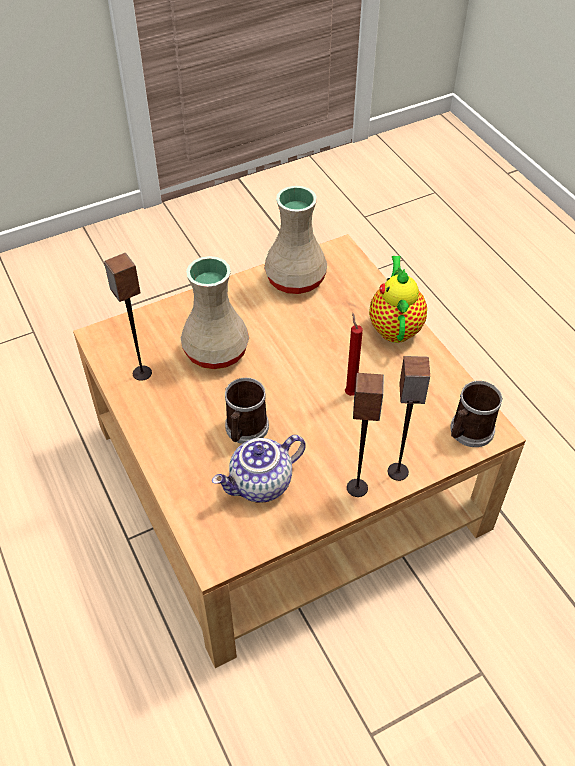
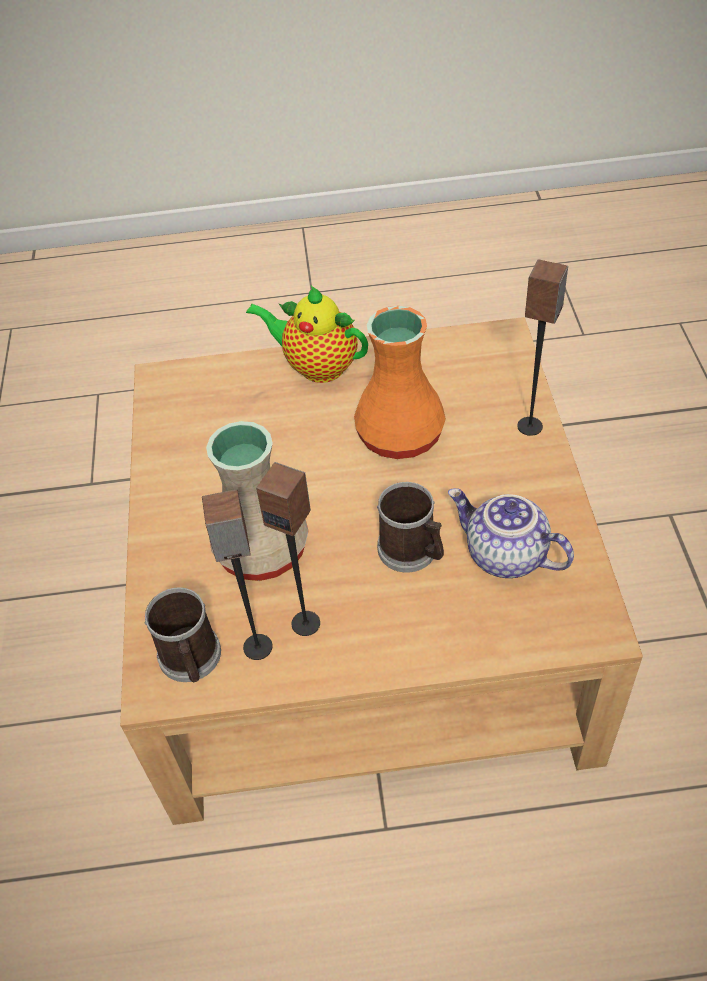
camera: 65 degrees left, 0 degrees up
teapot [212,435,306,503] -> teapot turned 135 degrees clockwise [448,488,574,578]
beige vase [264,186,327,294] -> none
red candle [345,313,363,396] -> orange vase [354,306,446,459]
speaker [347,373,384,497] -> speaker moved to [256,462,320,636]
mug [450,381,503,447] -> mug moved to [145,587,221,683]

